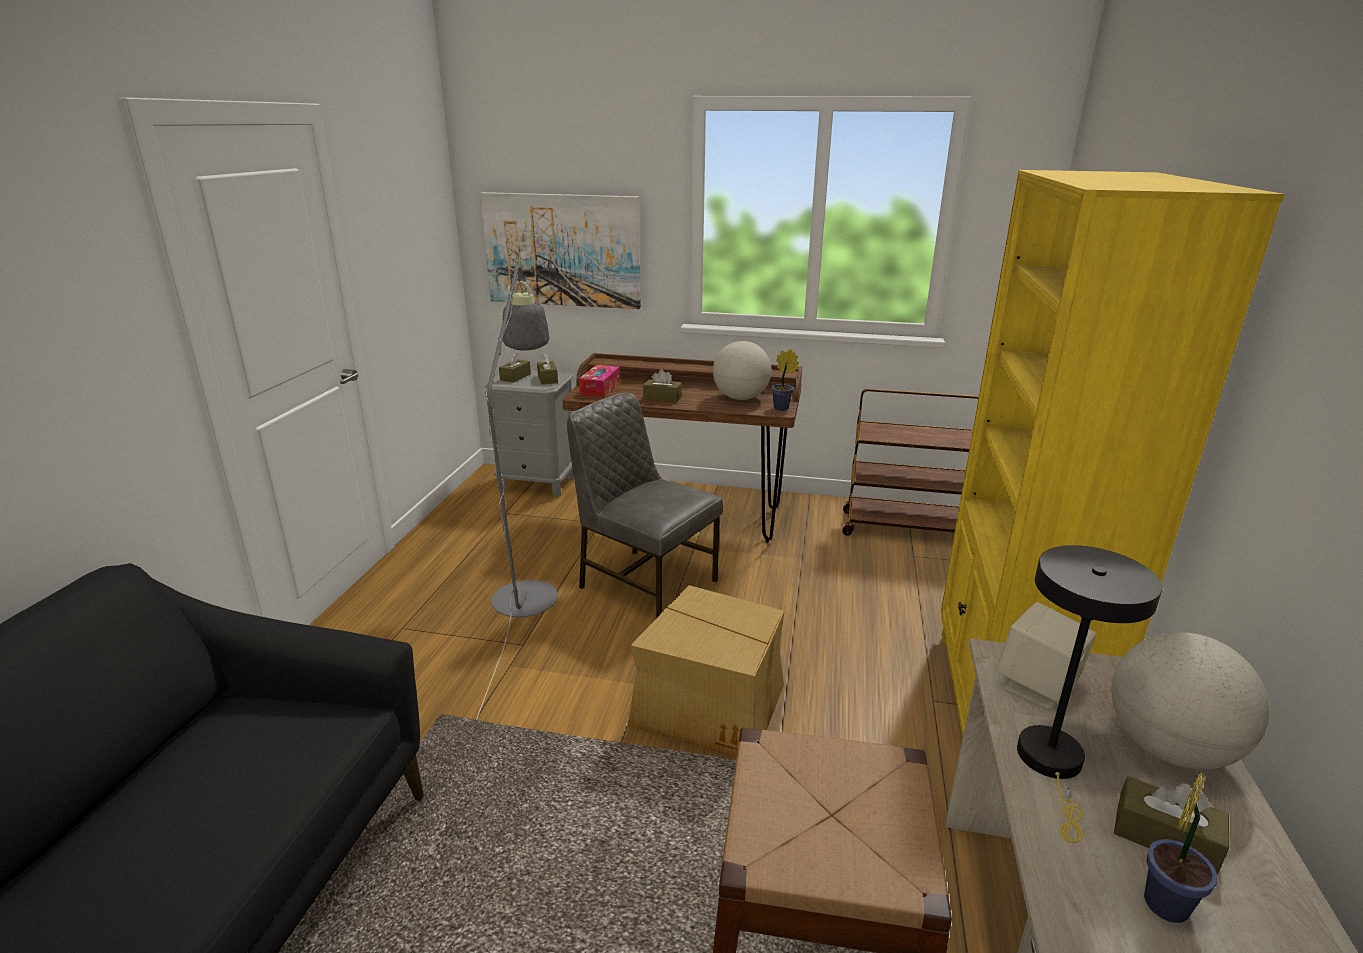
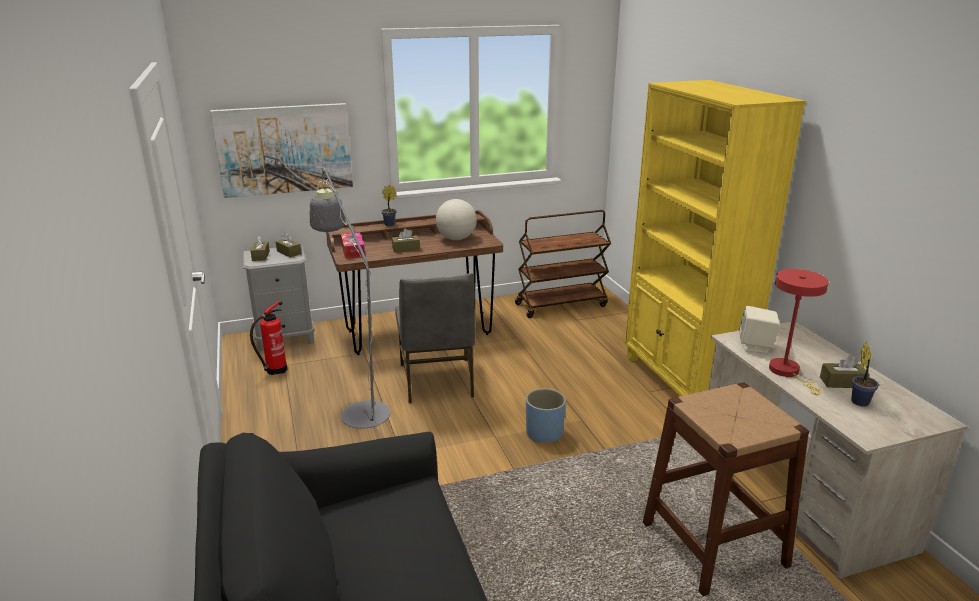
camera: 30 degrees left, 0 degrees up
grey chair [567,393,723,618] -> grey chair turned 105 degrees counterclockwise [395,273,475,403]
cardboard box [628,585,784,758] -> blue planter [526,388,566,443]
potted plant [771,349,799,411] -> potted plant moved to [381,185,397,226]
black table lamp [1017,545,1162,843] -> red table lamp [769,269,829,395]
globe [1112,632,1269,770] -> none
none -> fire extinguisher [250,301,287,375]

